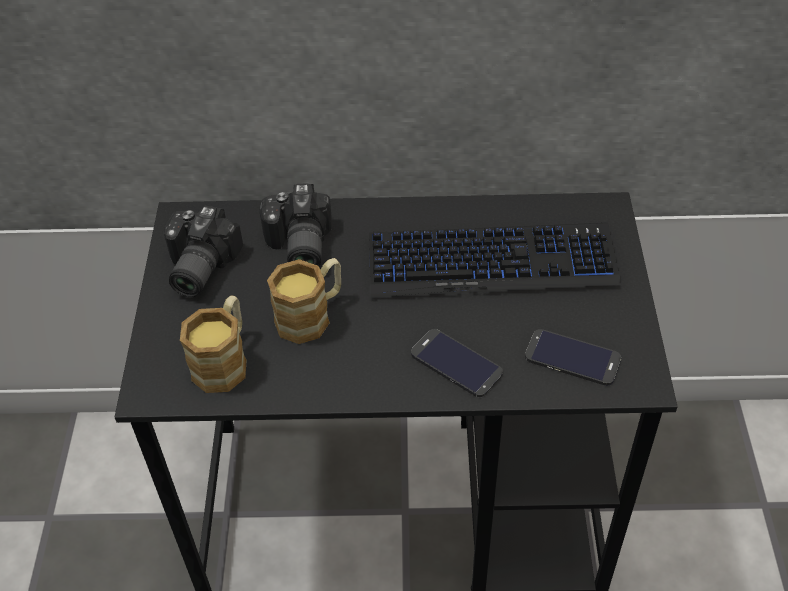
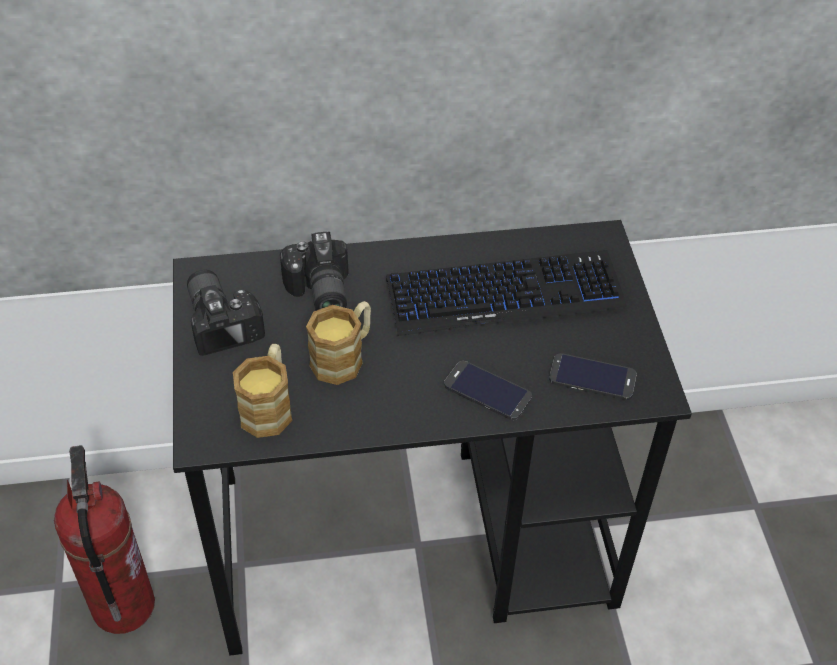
camera: 10 degrees left, 0 degrees up
camera [164,206,243,297] -> camera turned 150 degrees clockwise [187,270,265,356]
none -> fire extinguisher [54,445,155,634]

